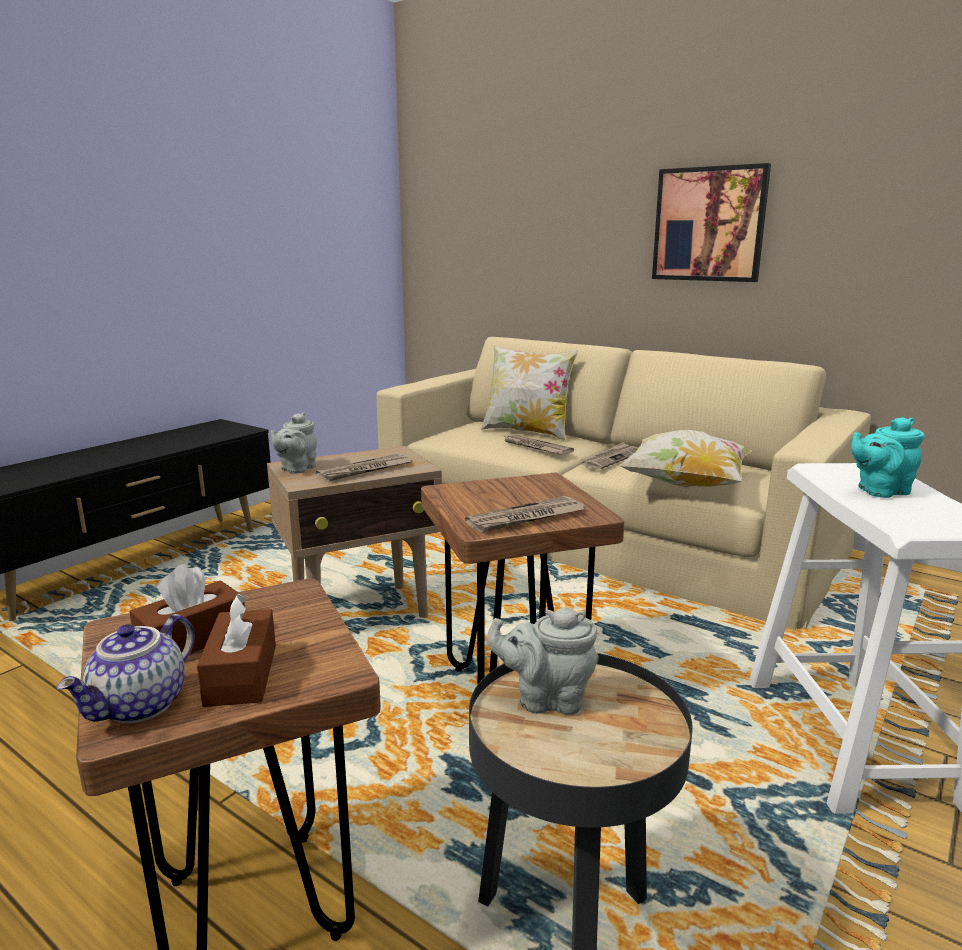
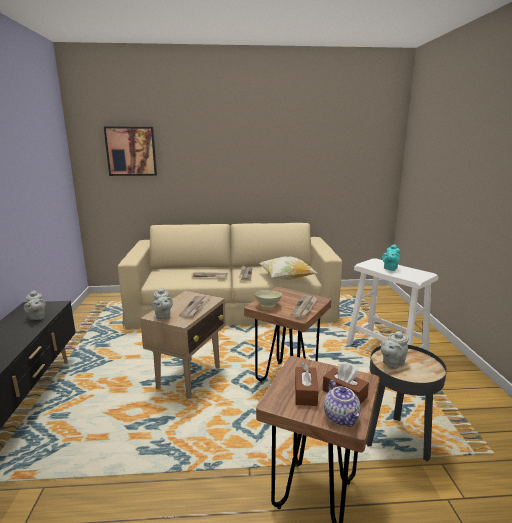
camera: 40 degrees left, 0 degrees up
pillow [481,346,578,441] -> none
picture [652,163,771,282] -> picture moved to [104,127,157,176]
none -> grey teapot [24,290,46,320]
none -> beige bowl [255,290,282,308]

